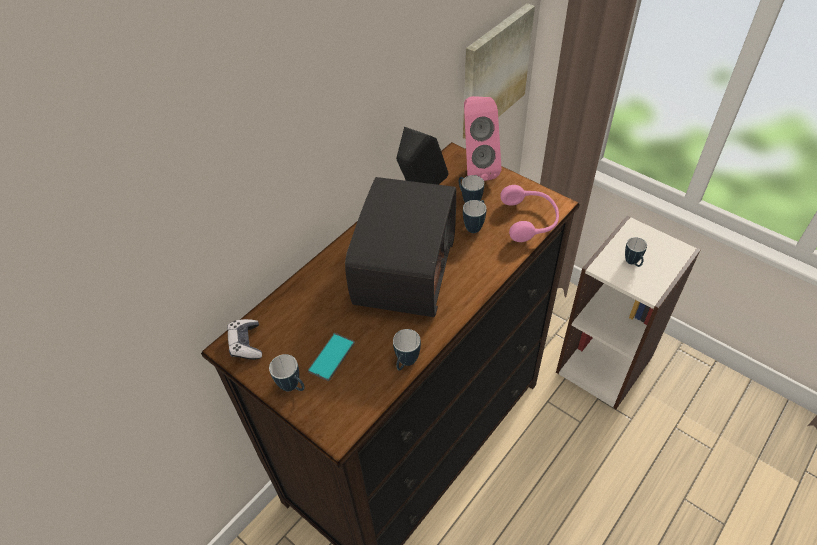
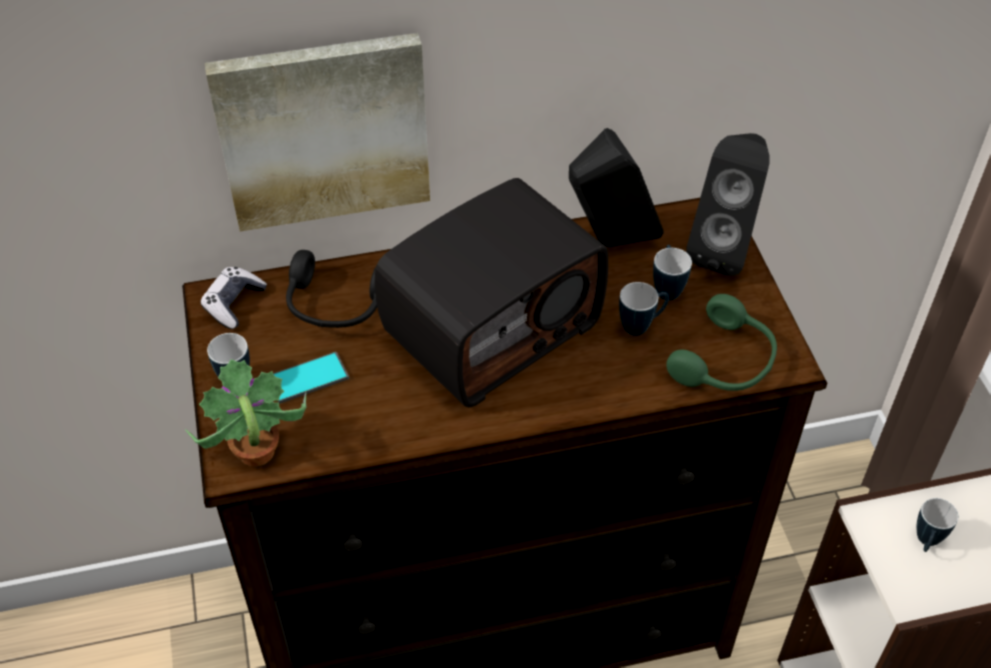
camera: 35 degrees right, 0 degrees up
mug [393,329,421,371] -> none
picture [463,3,535,139] -> picture moved to [205,33,430,232]
pink speaker [464,96,502,181] -> black speaker [686,133,770,276]
pink headphones [500,185,559,242] -> green headphones [666,294,777,391]
none -> potted plant [185,359,306,467]
none -> black headphones [286,250,377,328]

